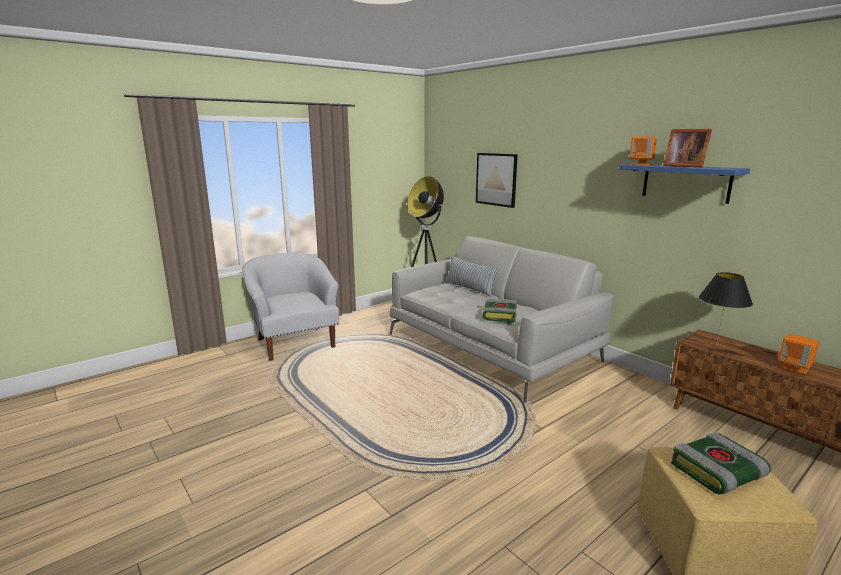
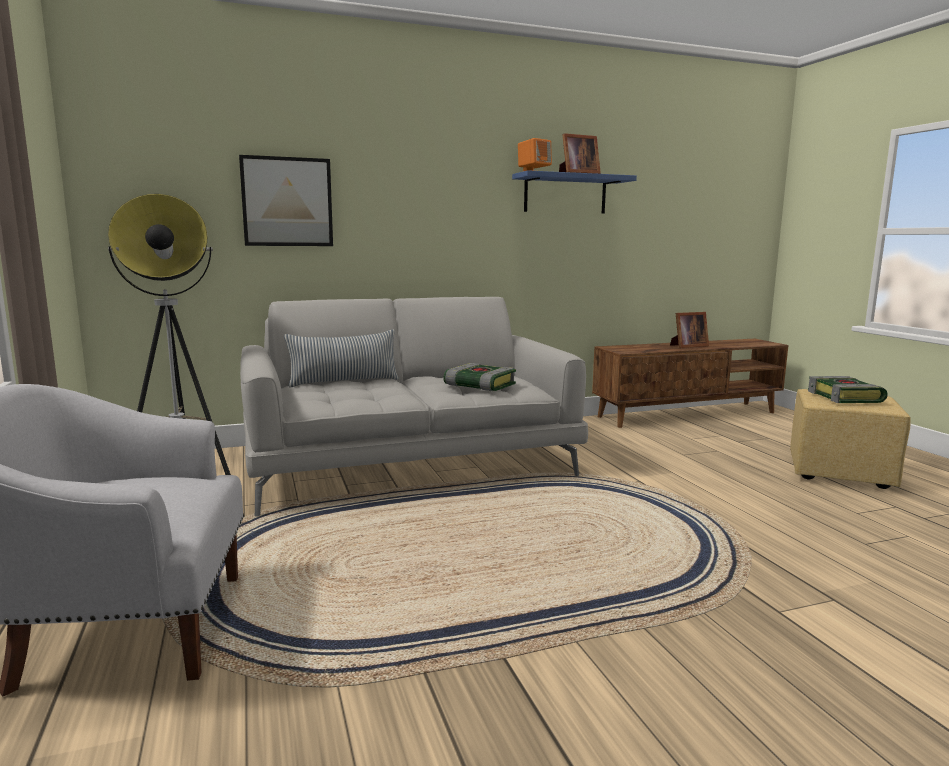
camera: 70 degrees left, 5 degrees down
black table lamp [699,272,753,345] -> none
orange speaker [778,334,819,374] -> picture frame [670,312,709,348]

